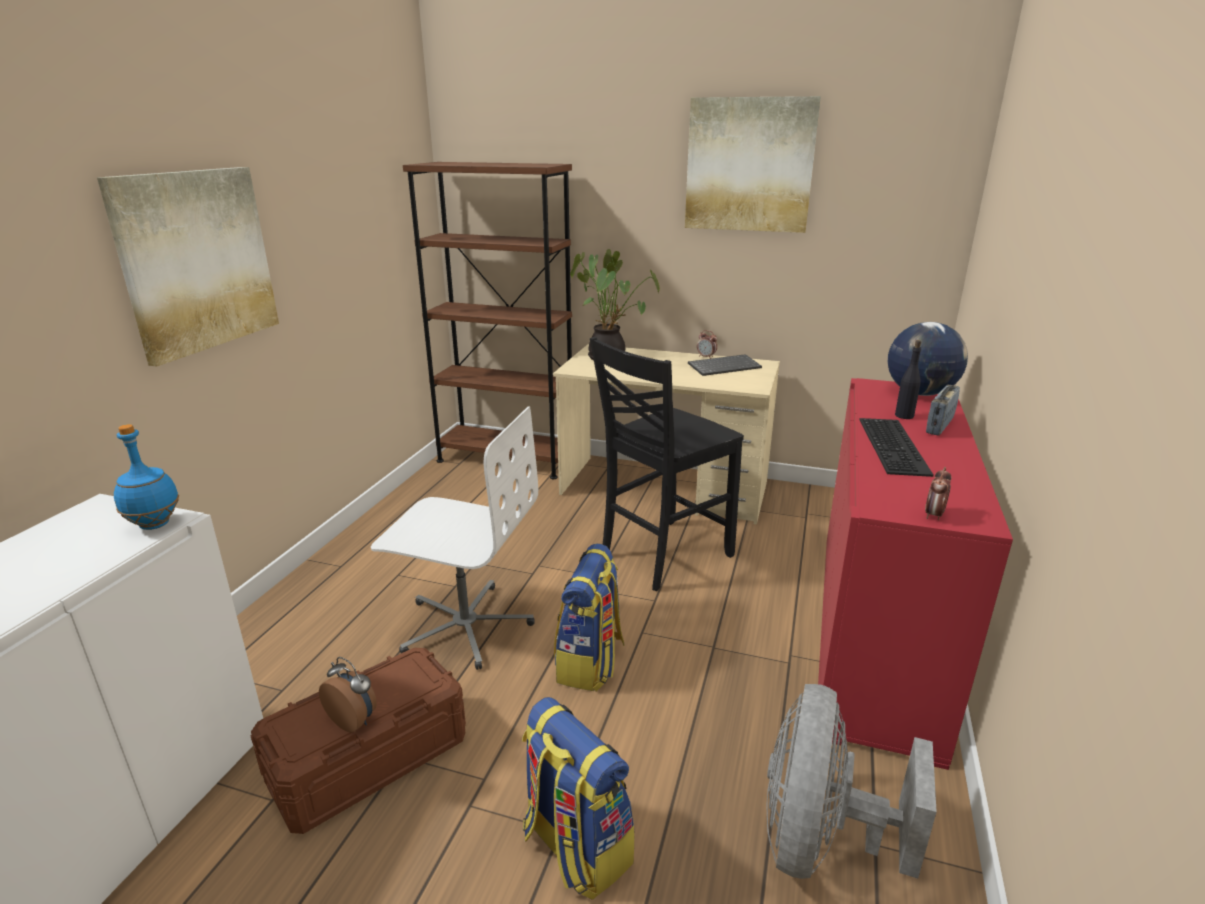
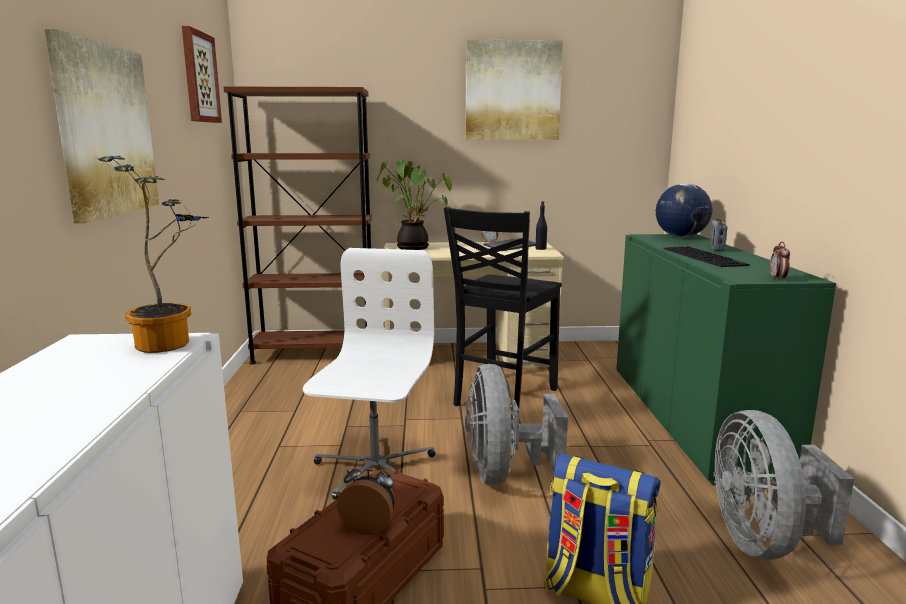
camera: 20 degrees left, 10 degrees down
blue bottle [114,424,179,530] -> potted plant [98,156,209,353]
white office chair [371,406,538,670] -> white office chair turned 75 degrees counterclockwise [303,248,435,500]
backpack [554,543,625,691] -> grey fan [465,364,568,485]
red cabinet [818,378,1013,770] -> green cabinet [616,234,836,485]
black bottle [895,340,921,419] -> black bottle moved to [536,201,547,250]
none -> picture [182,26,222,123]

